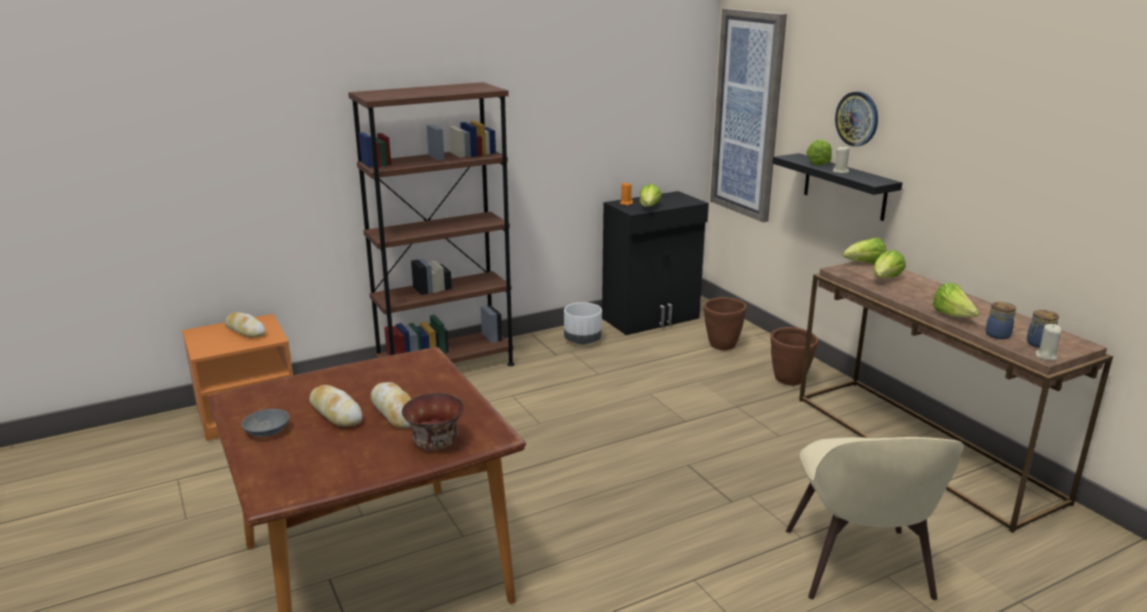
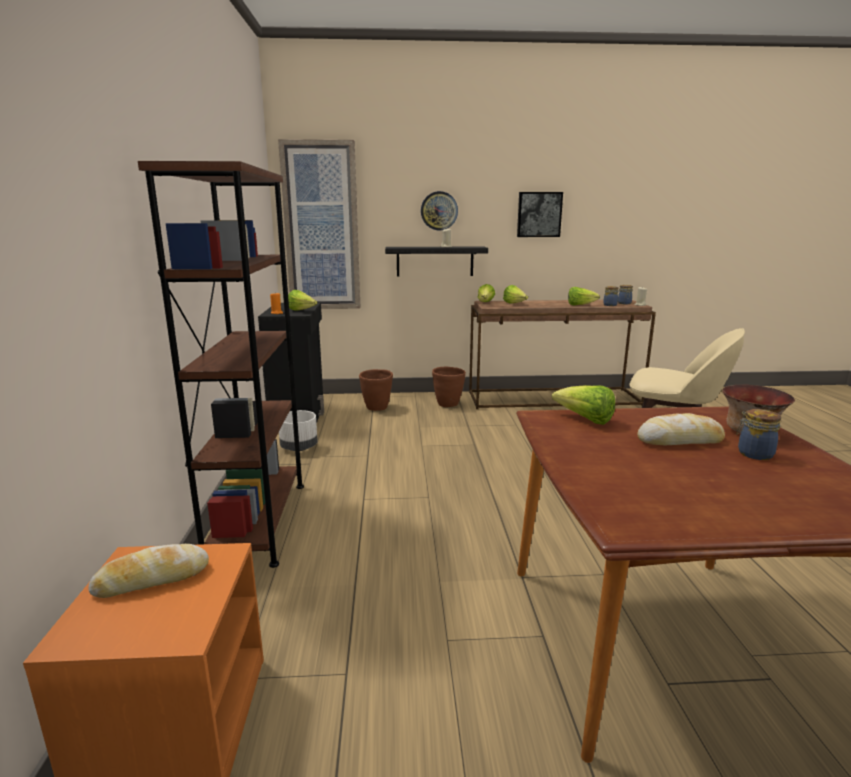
camera: 65 degrees left, 5 degrees down
grey bowl [241,409,289,437] -> none
bread [309,385,362,427] -> none
lettuce [806,139,832,165] -> lettuce moved to [552,385,615,425]
none -> picture [517,192,563,237]
none -> jar [736,409,781,460]

